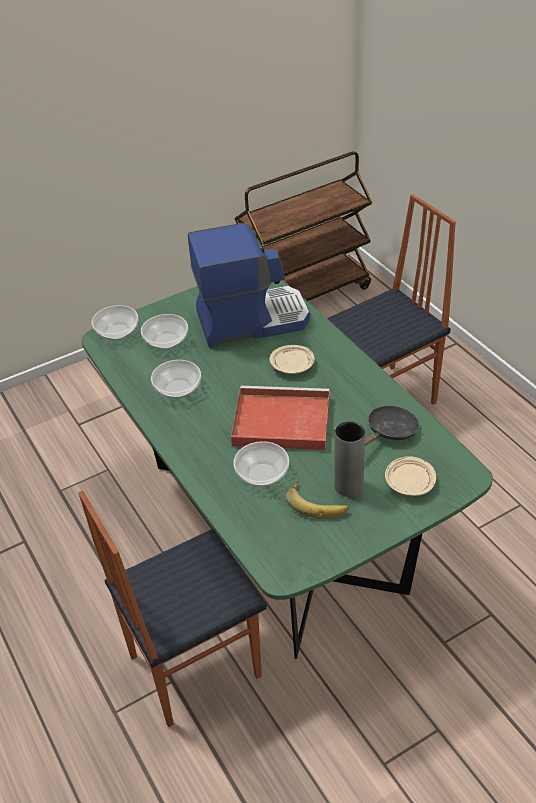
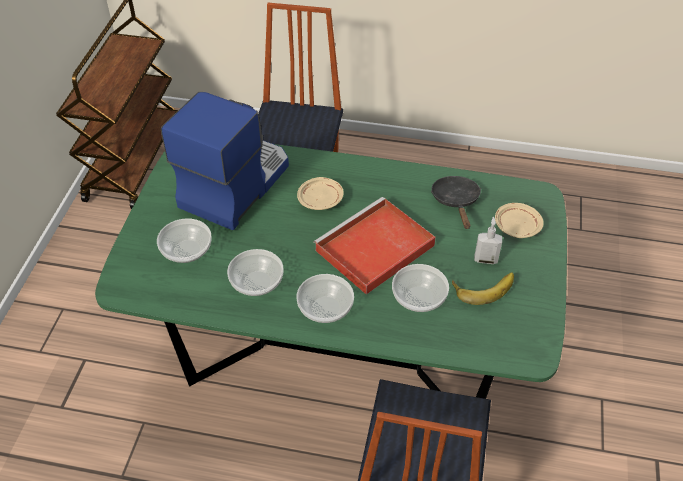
camera: 50 degrees left, 5 degrees up
bowl [91,305,138,341] -> bowl moved to [296,274,354,323]
grey vase [334,421,365,497] -> soap dispenser [474,217,502,264]

